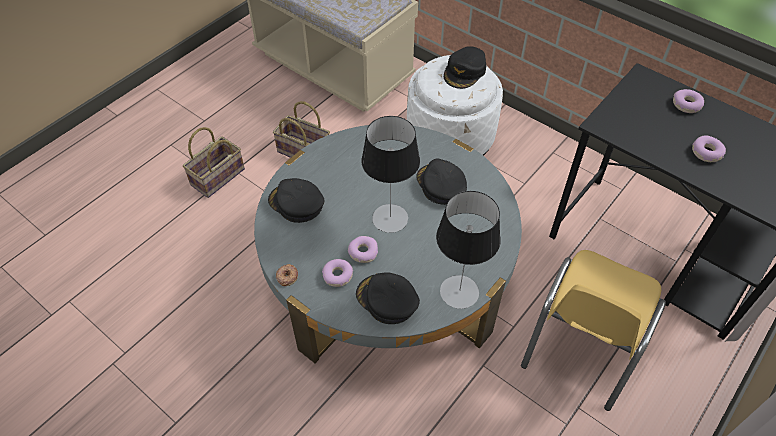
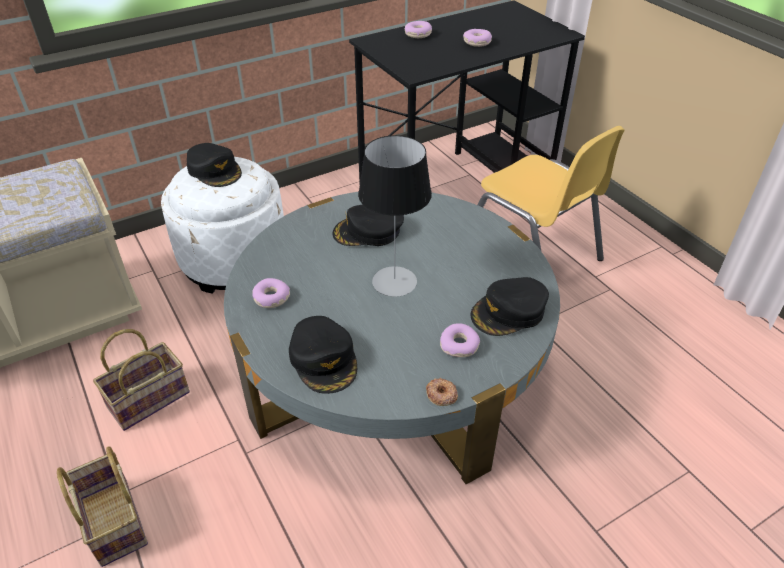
camera: 70 degrees left, 10 degrees down
black cap [268,178,324,223] -> black cap turned 75 degrees counterclockwise [289,316,357,394]
donut [348,236,378,263] -> donut moved to [253,278,290,308]
table lamp [436,191,501,309] -> none

